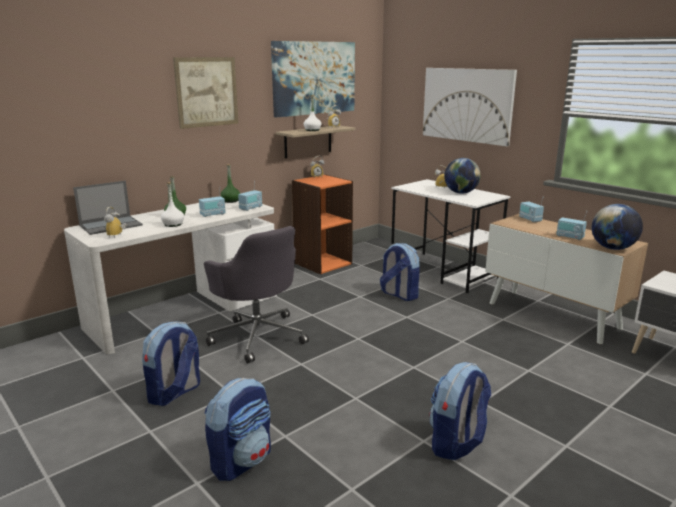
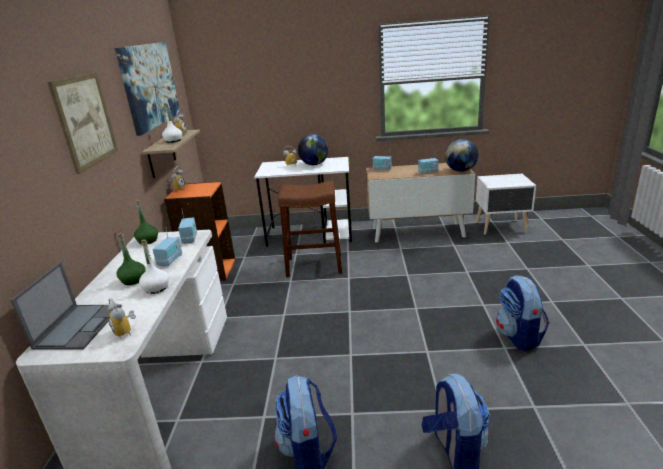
camera: 45 degrees left, 5 degrees up
grey office chair [204,226,309,363] -> none
backpack [380,243,420,301] -> brown stool [278,181,342,277]
picture [423,68,517,146] -> none

